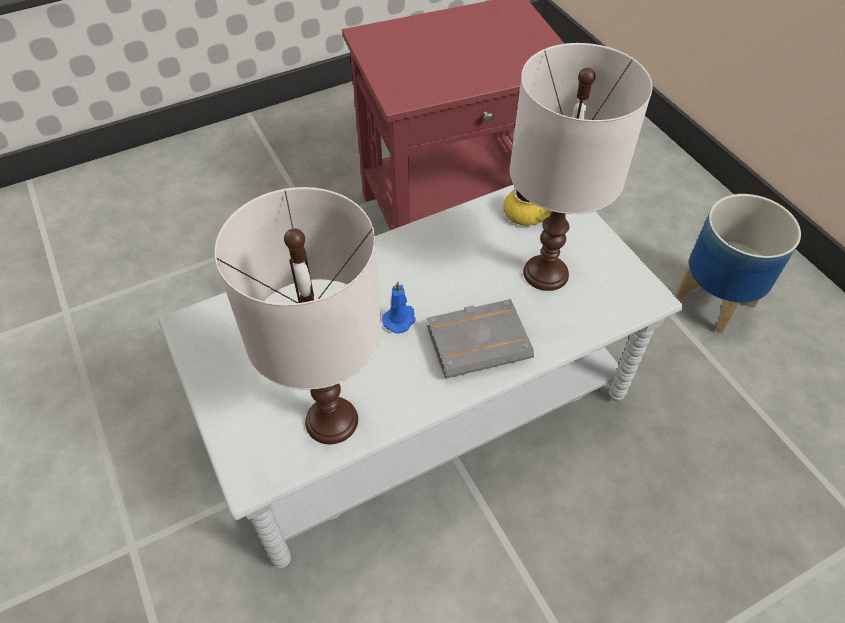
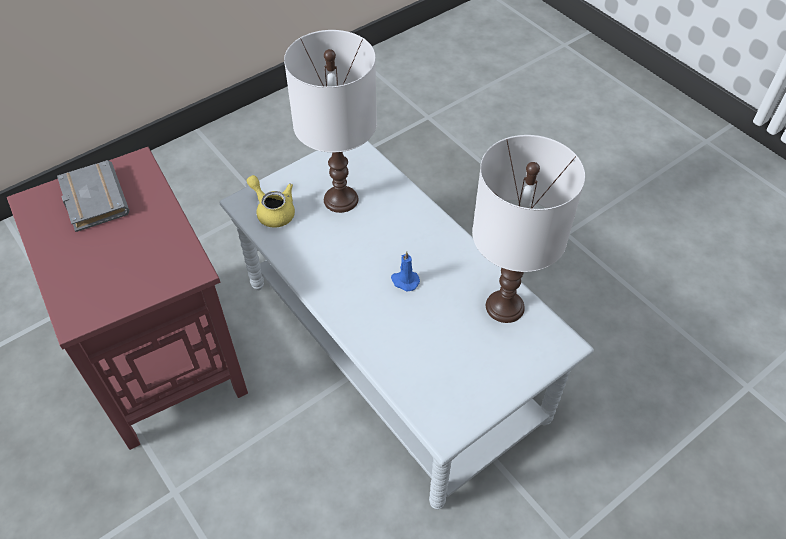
camera: 100 degrees left, 0 degrees up
grey book [427,299,534,379] -> grey book moved to [57,160,130,232]
planter [675,194,801,333] -> none

